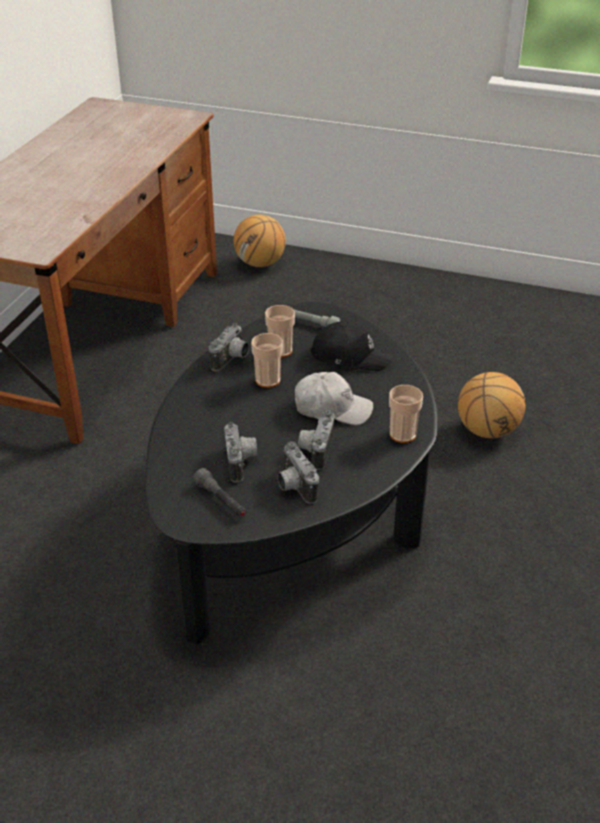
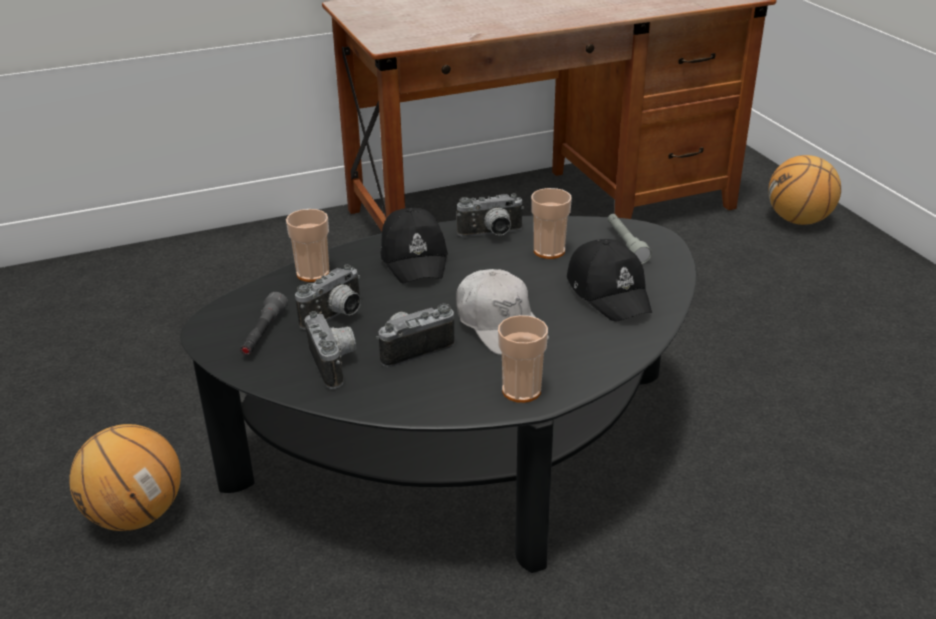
camera: 50 degrees right, 5 degrees down
cup [251,333,283,388] -> cup moved to [286,209,329,282]
camera [277,441,319,504] -> camera turned 135 degrees clockwise [305,311,356,389]
basketball [458,372,525,438] -> basketball moved to [69,424,181,531]
none -> black cap [380,208,448,284]

